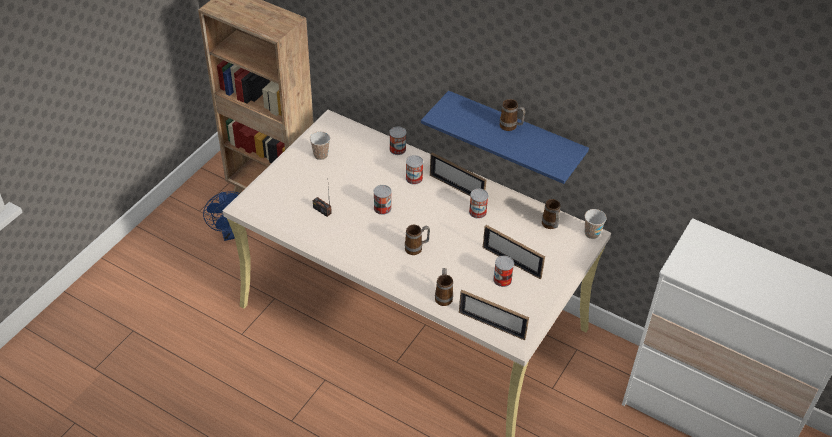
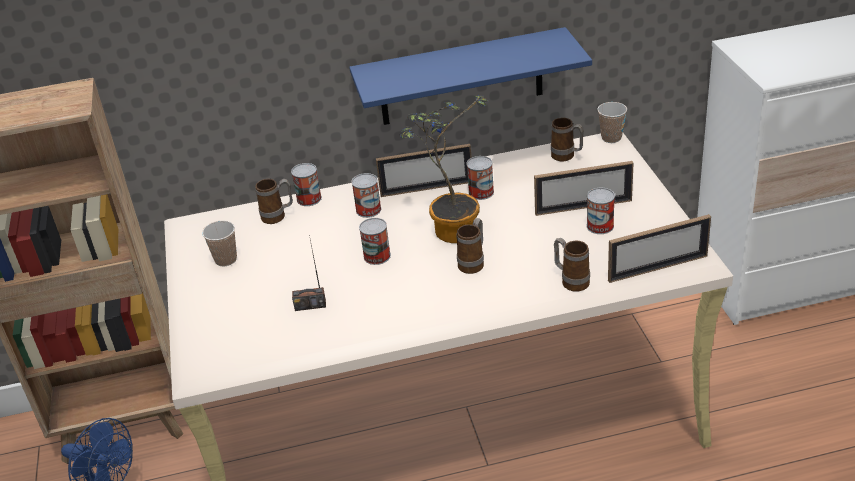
camera: 40 degrees left, 10 degrees down
mug [500,99,526,131] -> mug moved to [255,179,293,224]
none -> potted plant [399,95,489,243]

